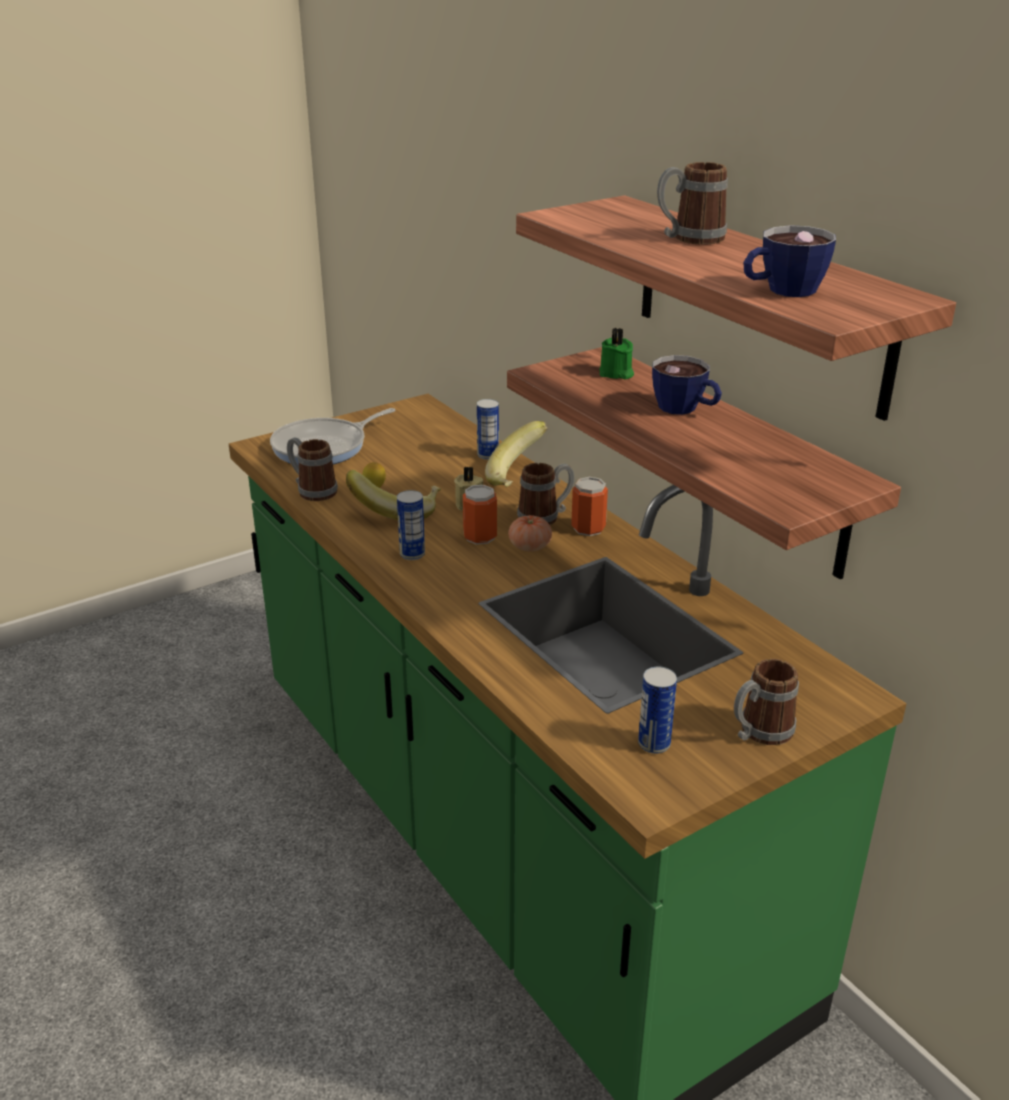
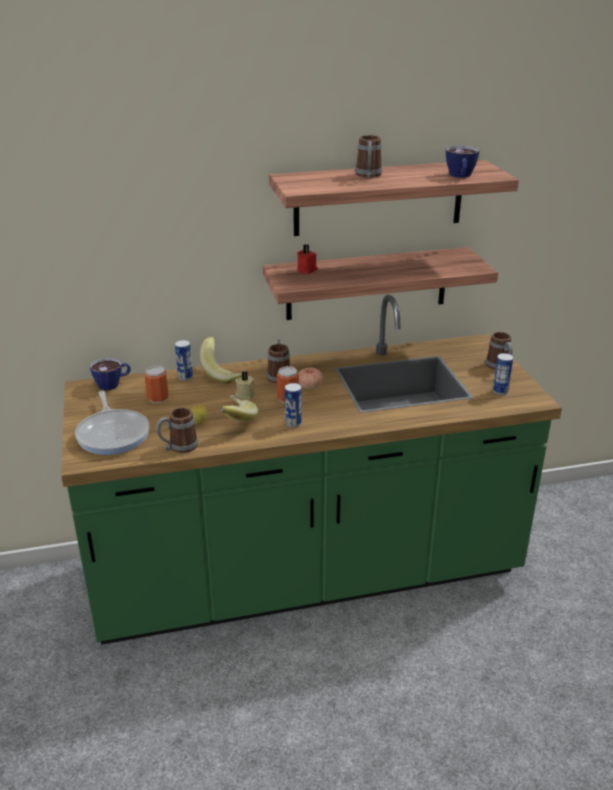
camera: 70 degrees left, 0 degrees up
can [571,477,608,536] -> can moved to [145,366,168,403]
green candle [599,328,634,379] -> red candle [297,244,318,274]
cup [652,355,722,415] -> cup moved to [90,358,131,390]

